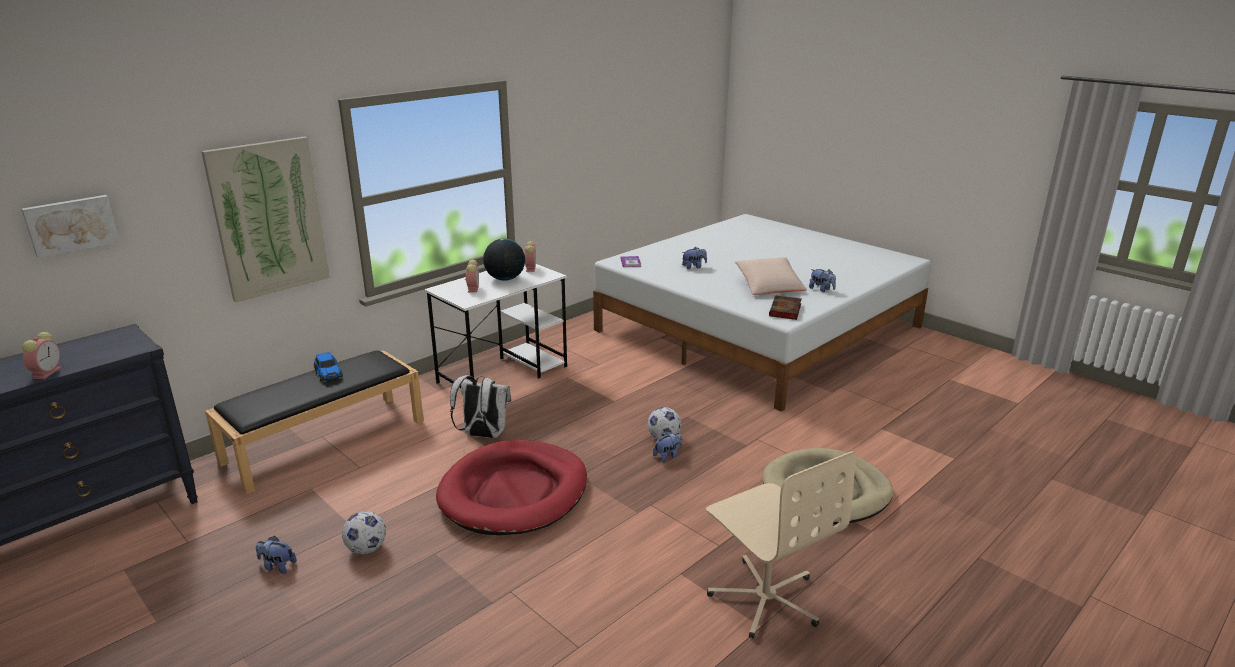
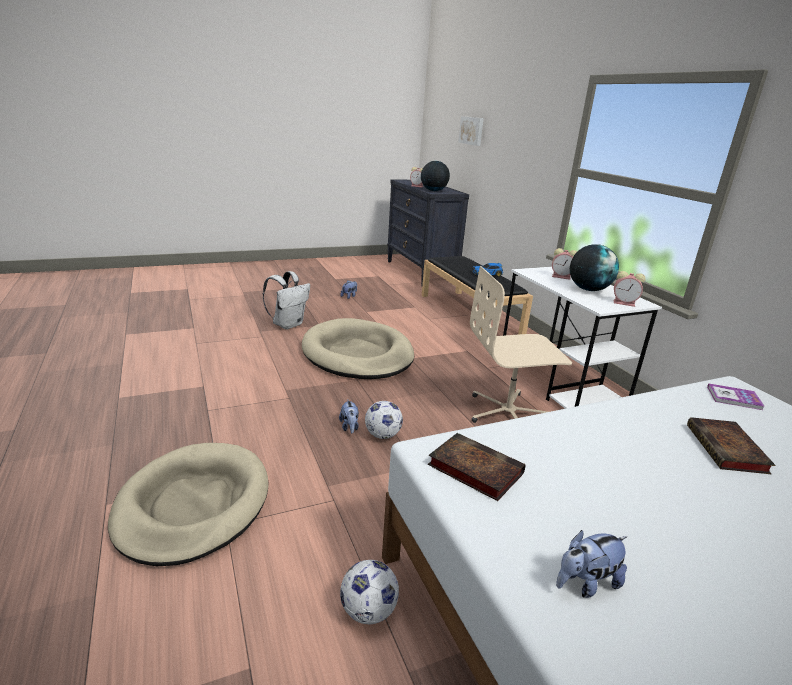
camera: 110 degrees right, 0 degrees up
picture [201,136,330,302] -> none
football [342,511,386,554] -> football moved to [340,560,399,624]
red dog bed [436,440,587,535] -> beige dog bed [302,318,414,379]
white backpack [450,375,511,438] -> white backpack moved to [263,271,310,329]
plush toy [682,247,707,269] -> book [687,417,776,474]
beige office chair [706,451,856,639] -> beige office chair moved to [470,266,572,423]
beige pillow [735,257,807,295] -> none
none -> globe [421,161,450,191]

